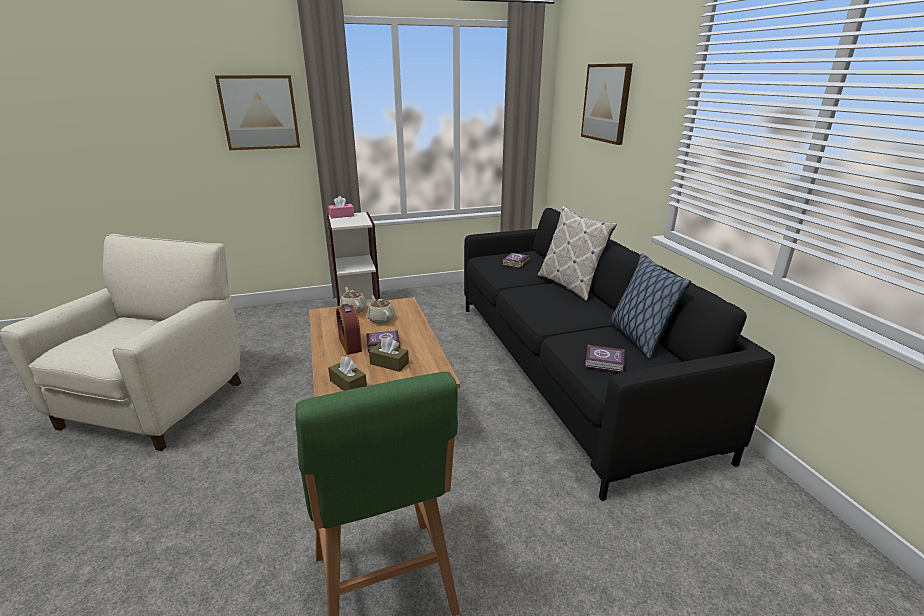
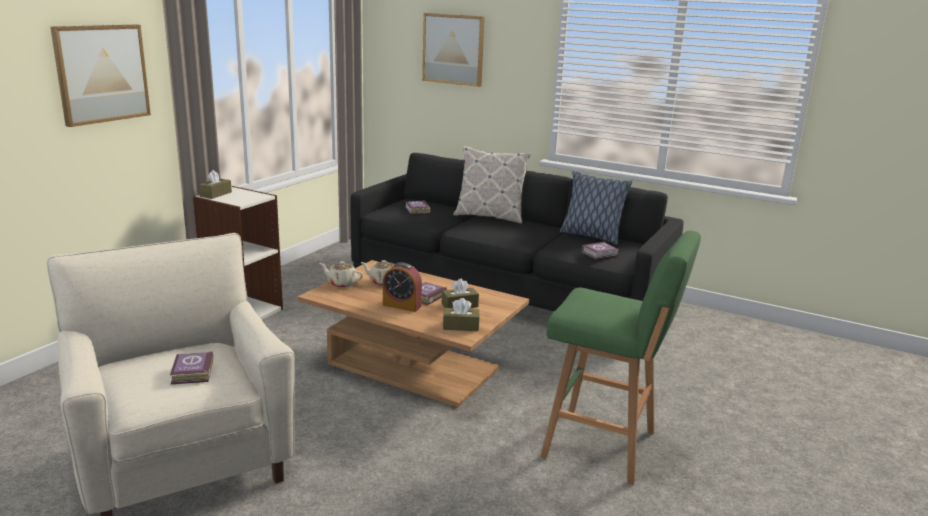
camera: 45 degrees left, 5 degrees down
pink tissue box [328,196,354,219] -> brown tissue box [199,170,232,199]
none -> book [170,351,214,384]

